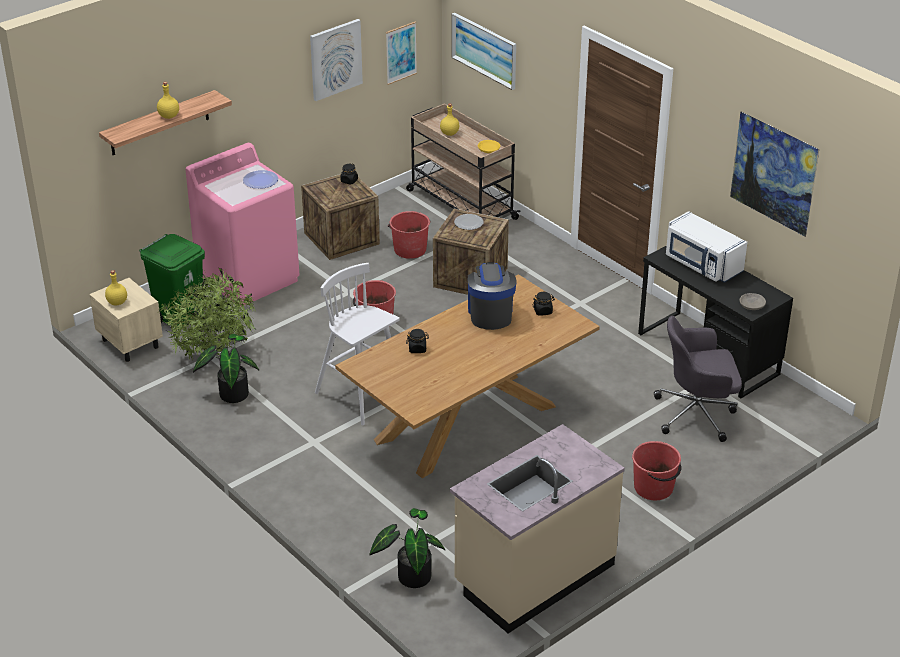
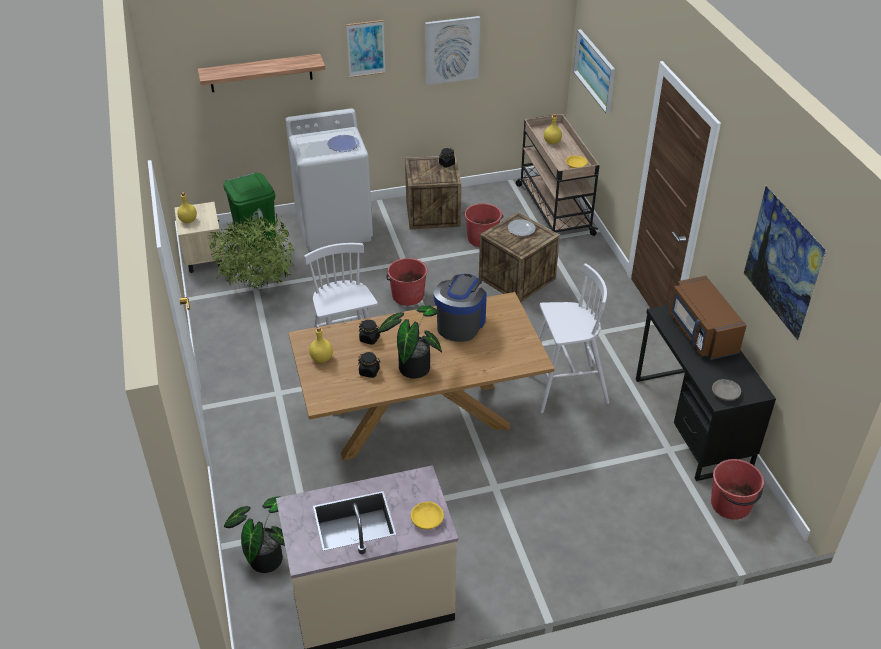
camera: 25 degrees right, 5 degrees up
yellow bottle [157,82,179,119] -> yellow bottle moved to [309,327,333,363]
pink washing machine [185,143,300,307] -> white washing machine [285,108,373,251]
potted plant [193,334,259,403] -> potted plant moved to [376,305,442,378]
picture [386,21,417,85] -> picture moved to [346,20,386,78]
black jar [533,292,555,316] -> black jar moved to [358,352,381,378]
red bucket [632,441,681,500] -> red bucket moved to [711,459,764,520]
grey office chair [654,316,742,442] -> none
white microwave [666,211,747,283] -> brown microwave [669,276,747,360]
none -> yellow bowl [411,502,444,530]
none -> white stool [539,263,609,413]

